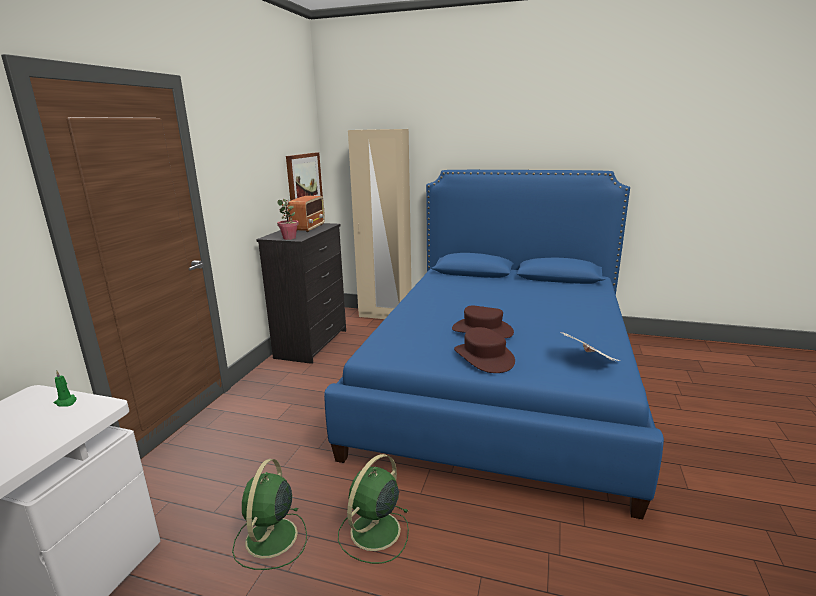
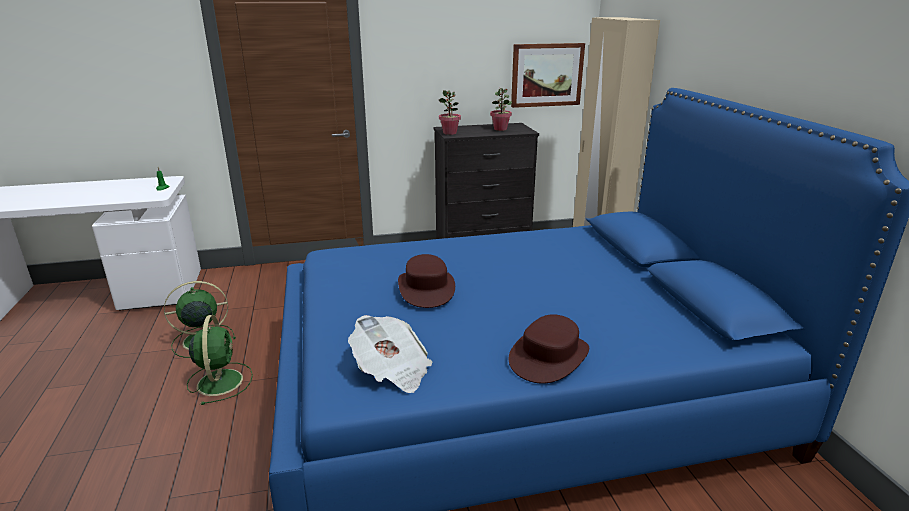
camera: 60 degrees right, 5 degrees up
radio [288,196,325,232] -> potted plant [490,88,512,131]
green fan [338,454,409,564] -> green fan turned 75 degrees clockwise [187,315,253,405]
brown hat [454,327,515,373] -> brown hat moved to [509,314,589,384]

